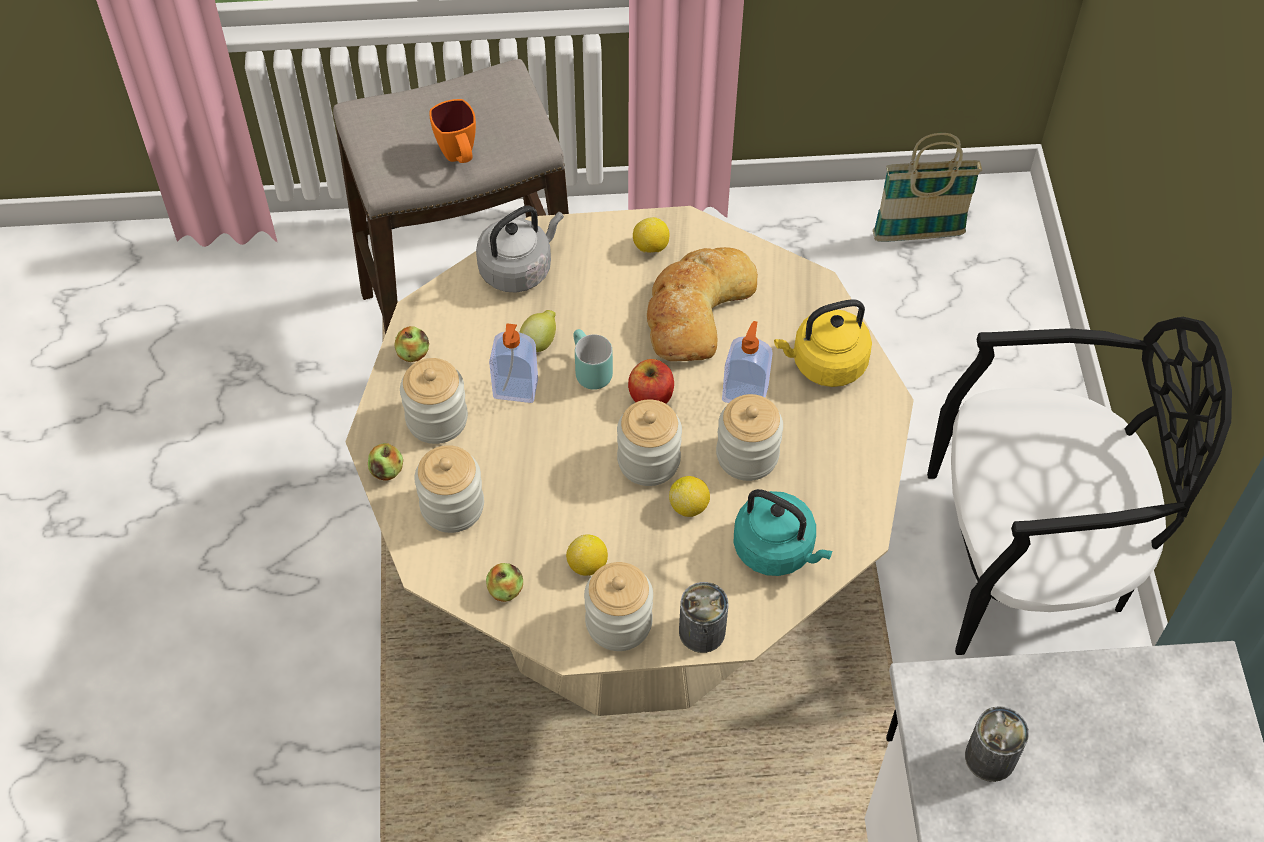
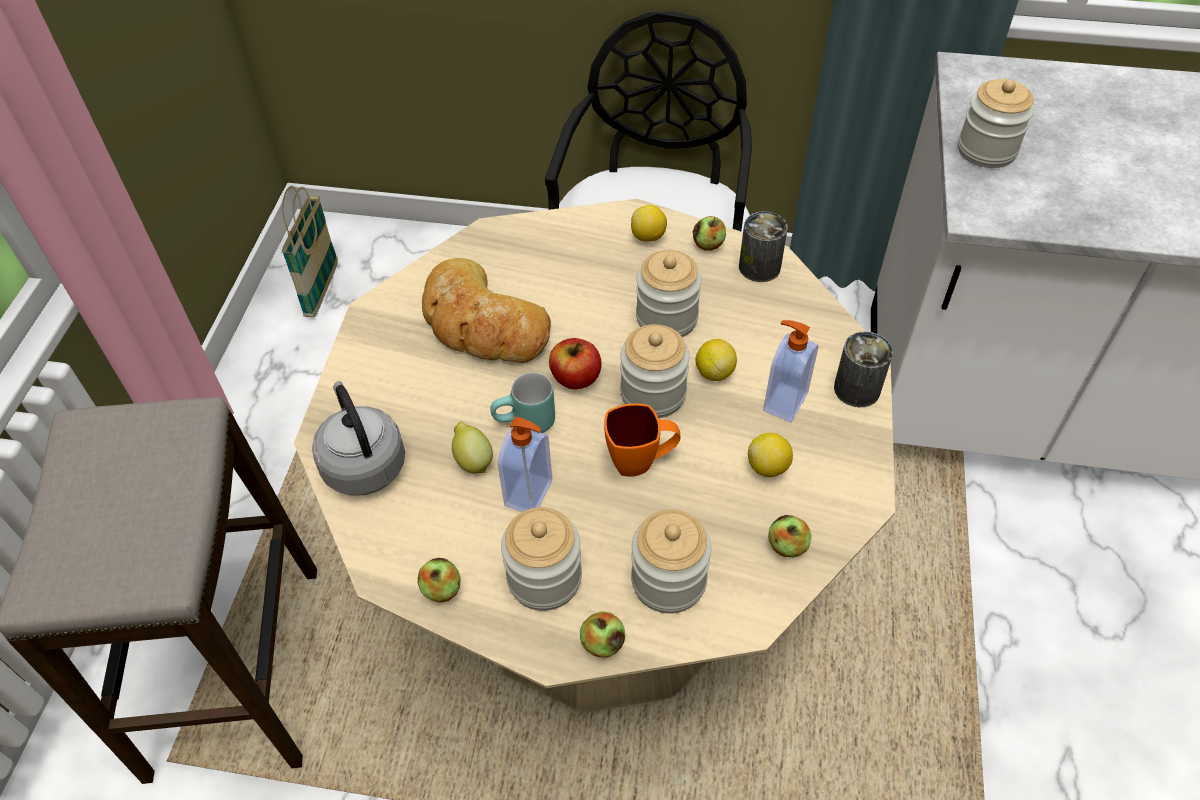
camera: 75 degrees left, 5 degrees down
orange mug [429,99,476,163] -> orange mug moved to [604,404,681,477]
jar [584,562,653,651] -> jar moved to [958,79,1034,168]
lemon [633,217,669,253] -> lemon moved to [631,205,667,242]
soap dispenser [722,321,773,403] -> soap dispenser moved to [763,320,819,422]
turquoise kettle [734,489,833,576] -> none
yellow kettle [774,299,872,387] -> none
can [965,706,1029,782] -> can moved to [739,211,788,282]
none -> apple [693,216,726,251]

